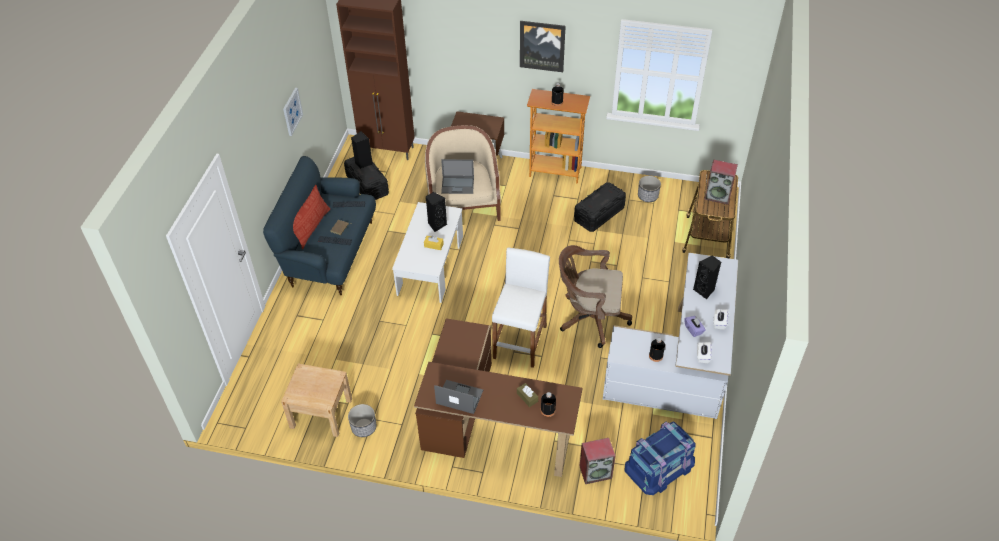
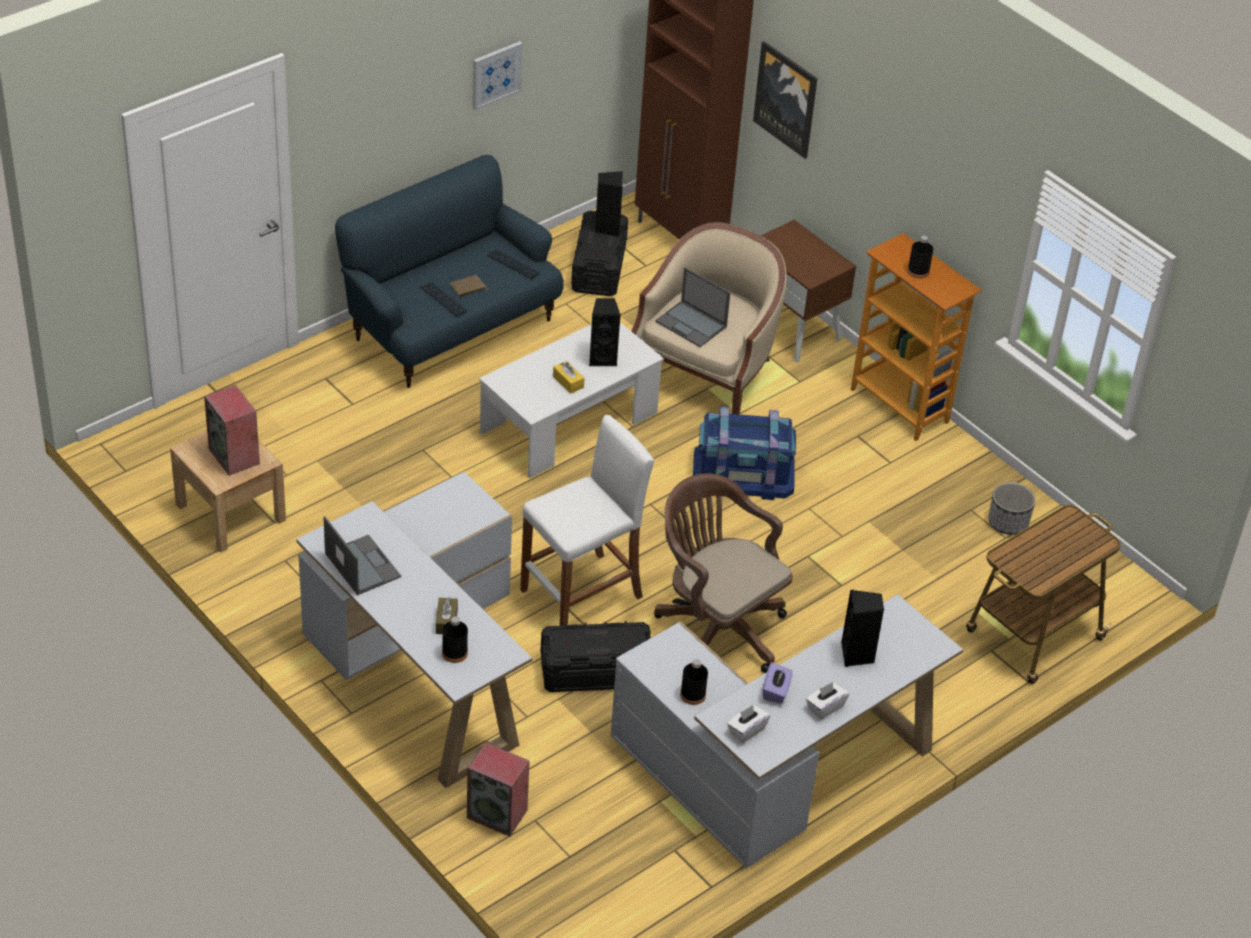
camera: 35 degrees right, 5 degrees down
pillow [293,185,330,249] -> none
planter [348,404,376,437] -> none
brown desk [414,318,583,477] -> white desk [296,472,532,788]
picture [520,21,566,72] -> picture moved to [753,41,817,159]
black storage box [574,182,626,232] -> black storage box moved to [540,621,651,692]
blue storage box [625,422,696,495] -> blue storage box moved to [693,406,796,500]
speaker [704,159,738,205] -> speaker moved to [204,385,260,476]

